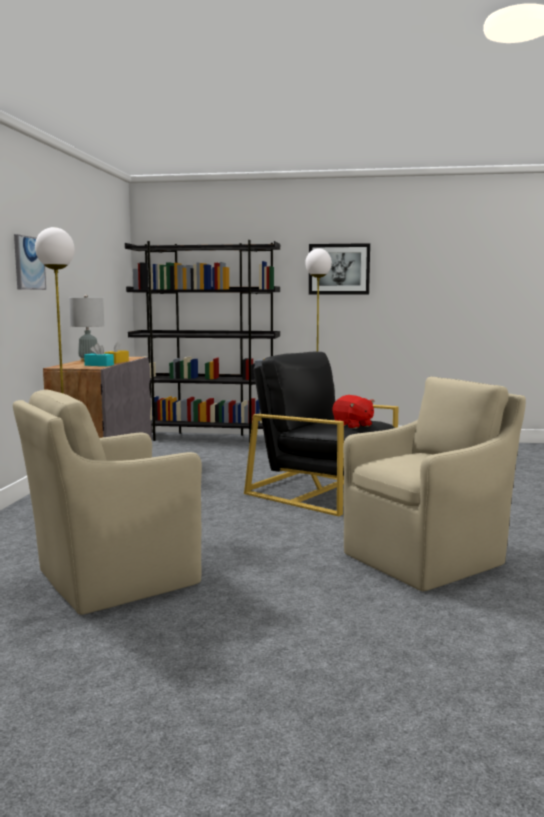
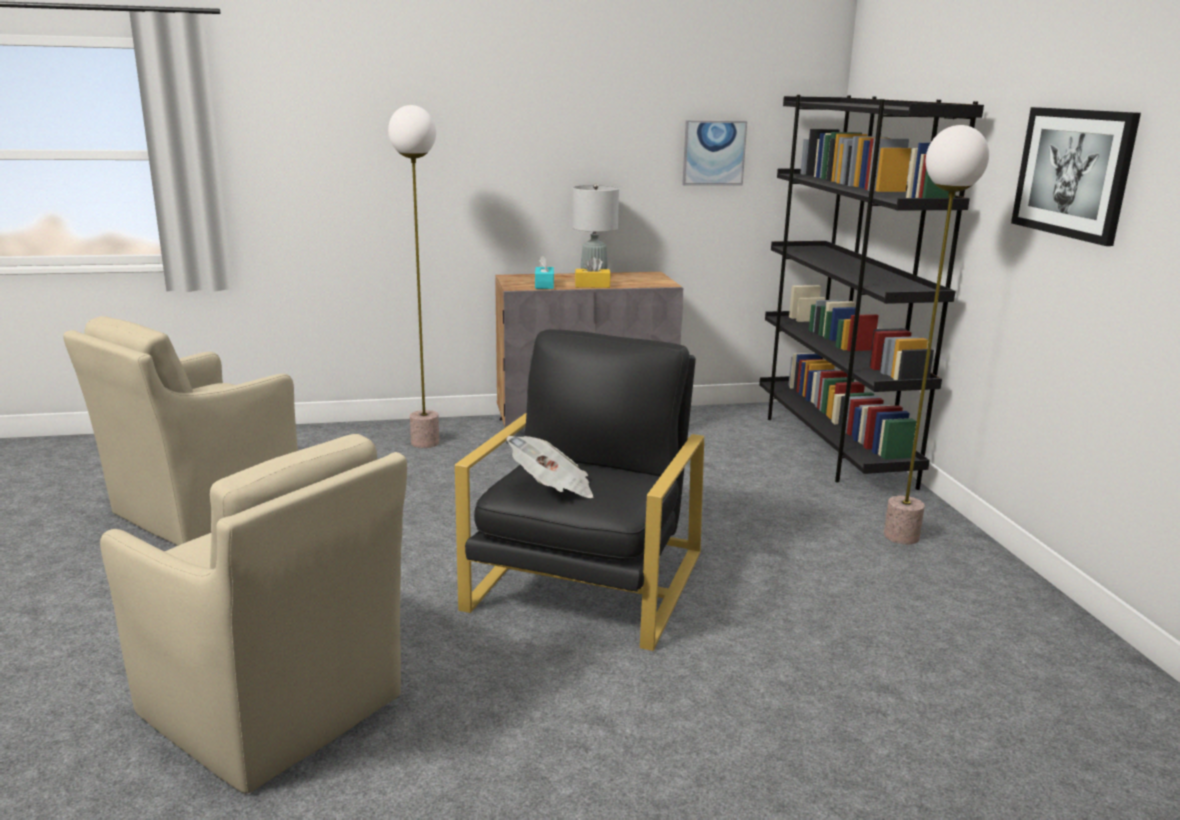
camera: 70 degrees right, 10 degrees up
beige armchair [13,389,202,615] -> beige armchair turned 90 degrees counterclockwise [63,316,298,546]
picture [14,234,46,290] -> picture moved to [682,120,747,185]
red plush toy [333,395,375,429] -> newspaper [506,436,594,498]

